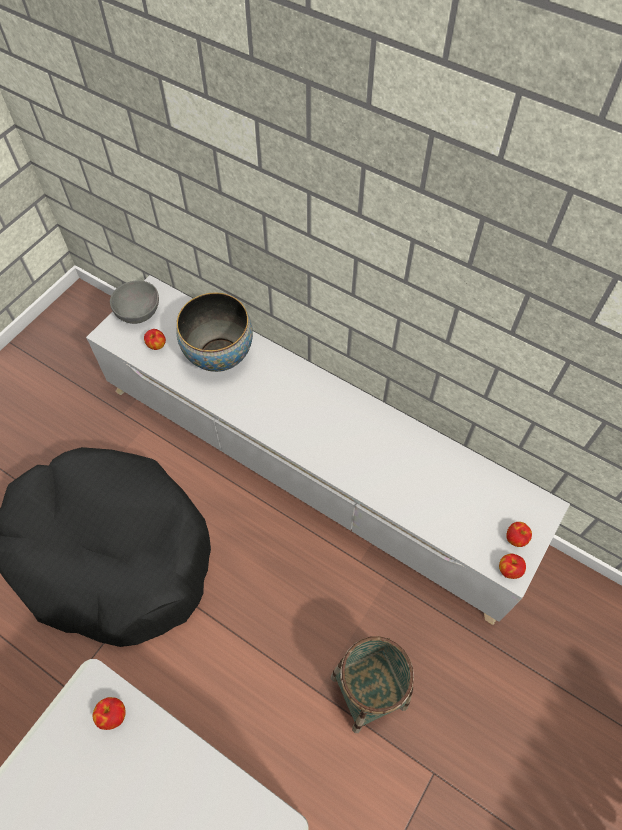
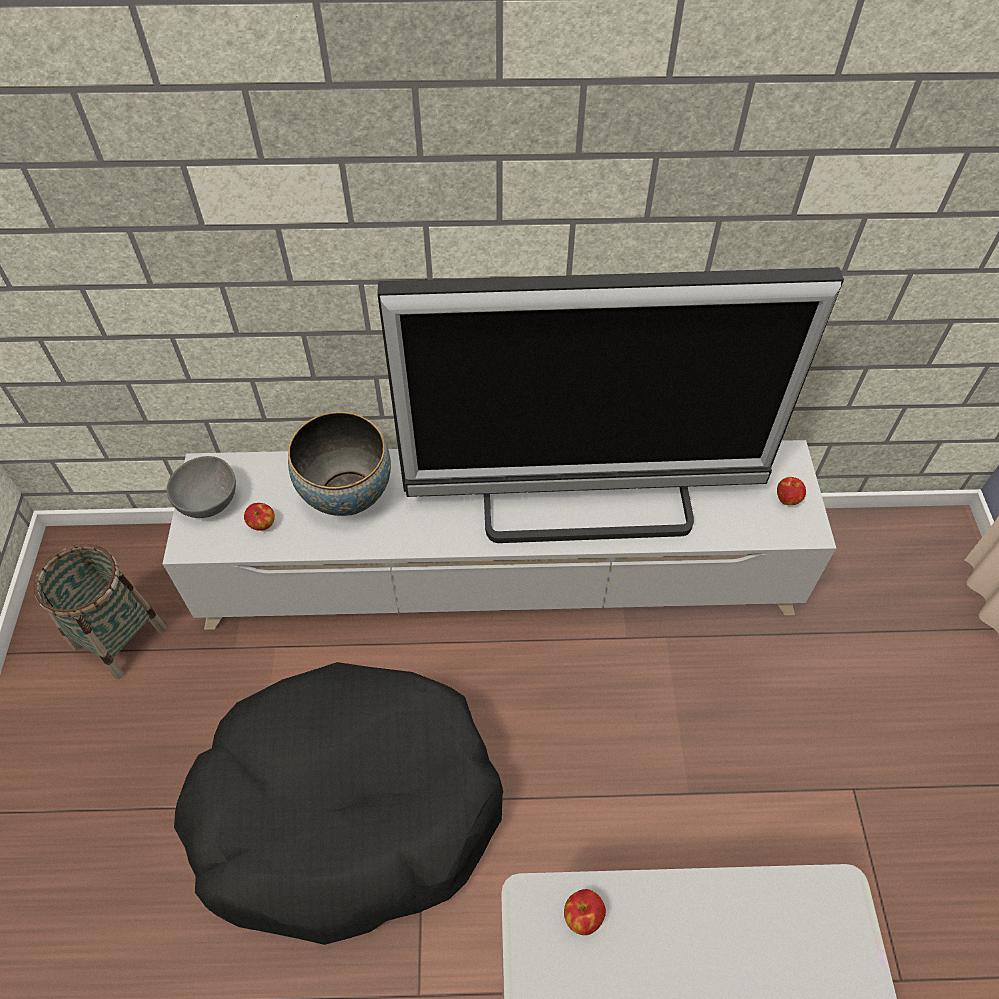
camera: 35 degrees left, 5 degrees down
basket [331,636,414,733] -> basket moved to [34,544,167,679]
apple [499,554,526,579] -> none
none -> television [377,267,844,543]

